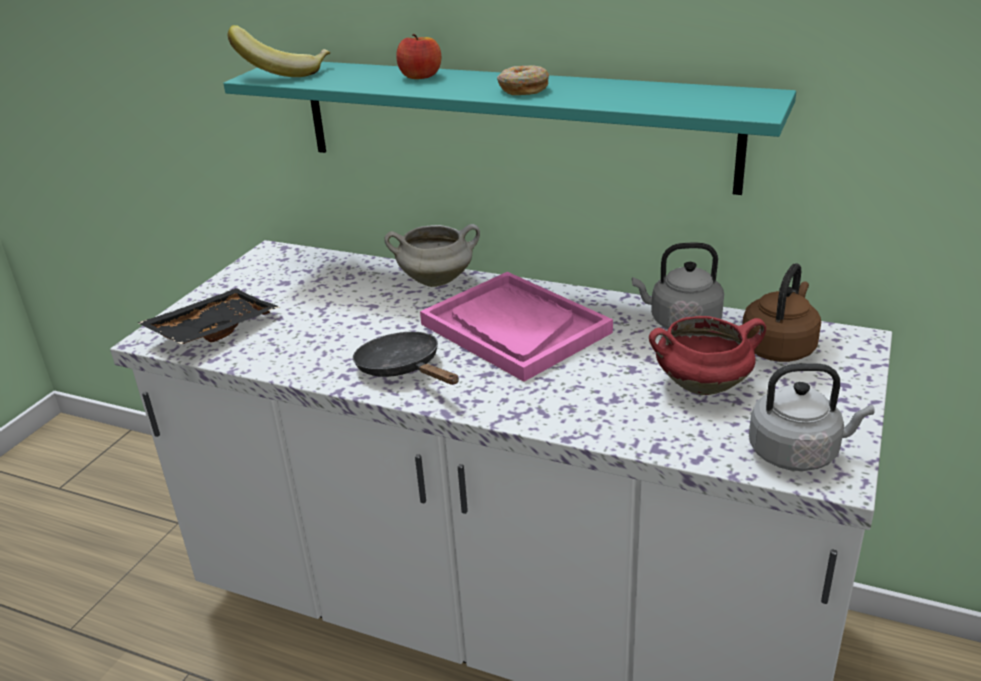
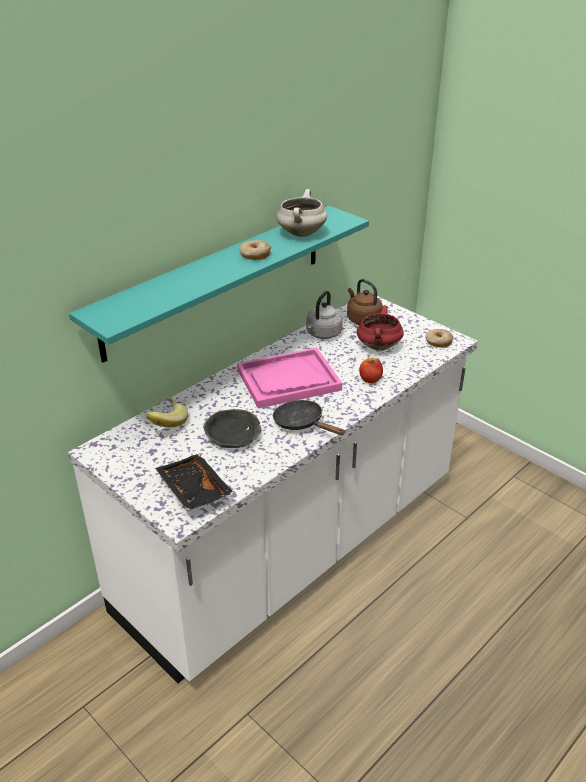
camera: 70 degrees left, 5 degrees up
banana [228,25,330,77] -> banana moved to [146,397,188,428]
black frying pan [353,332,459,385] -> black frying pan turned 60 degrees clockwise [273,400,345,435]
white cooking pot [384,224,480,287] -> white cooking pot moved to [276,189,327,237]
apple [396,34,441,79] -> apple moved to [359,358,383,383]
grey kettle [749,363,875,471] -> donut [426,329,454,348]
none -> grey bowl [203,409,261,448]

